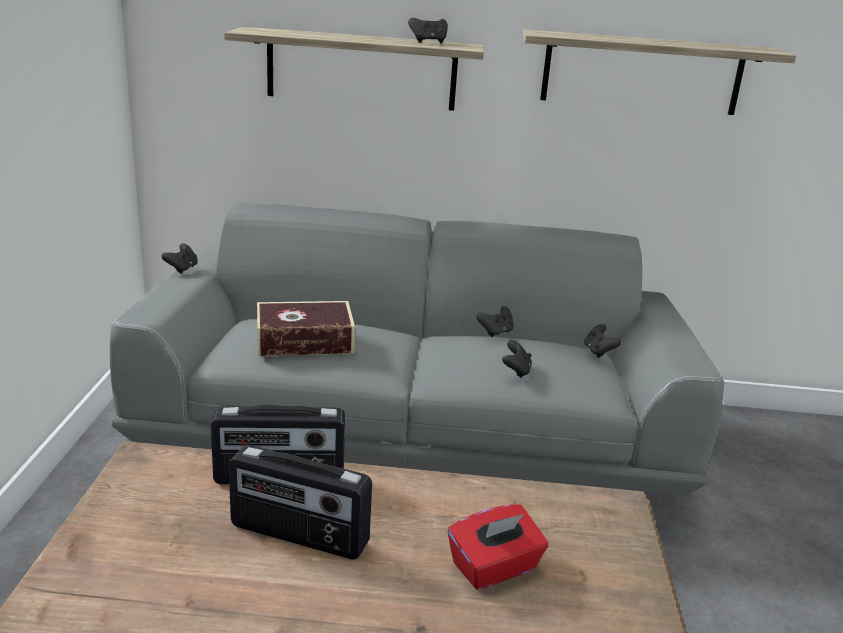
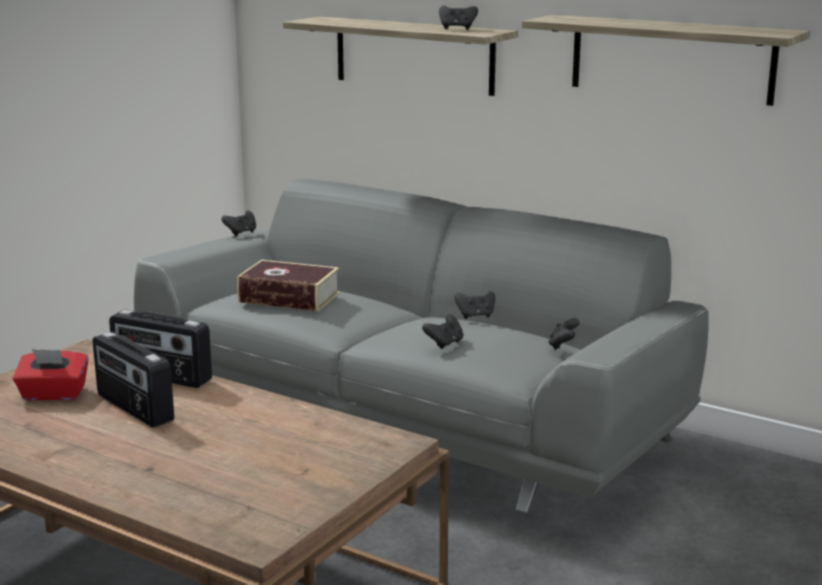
camera: 30 degrees right, 5 degrees down
red tissue box [448,504,548,590] -> red tissue box moved to [13,349,89,400]

